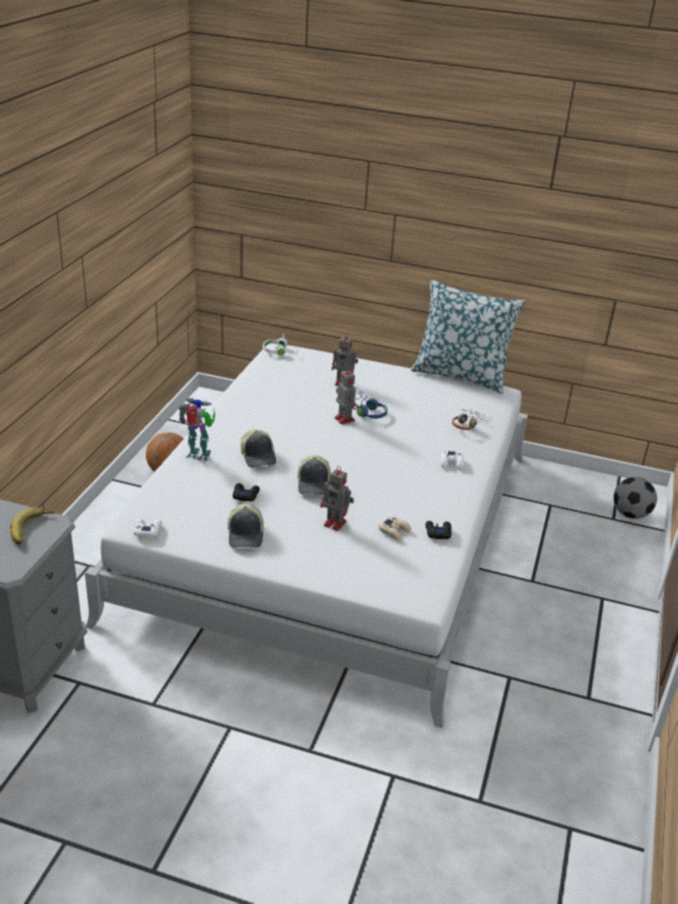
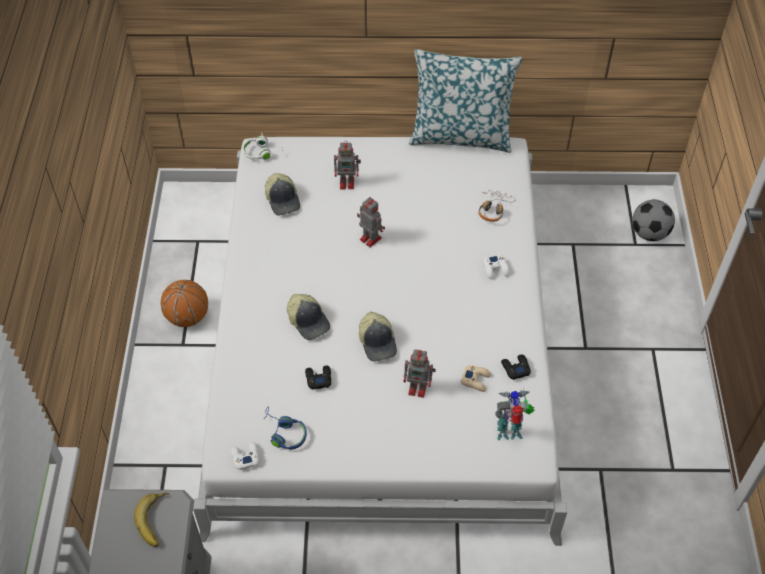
camera: 15 degrees left, 20 degrees up
toy robot [178,398,215,461] -> toy robot moved to [495,388,535,440]
cap [228,503,264,548] -> cap moved to [265,173,300,216]
blue headphones [356,391,387,419] -> blue headphones moved to [263,407,307,450]

